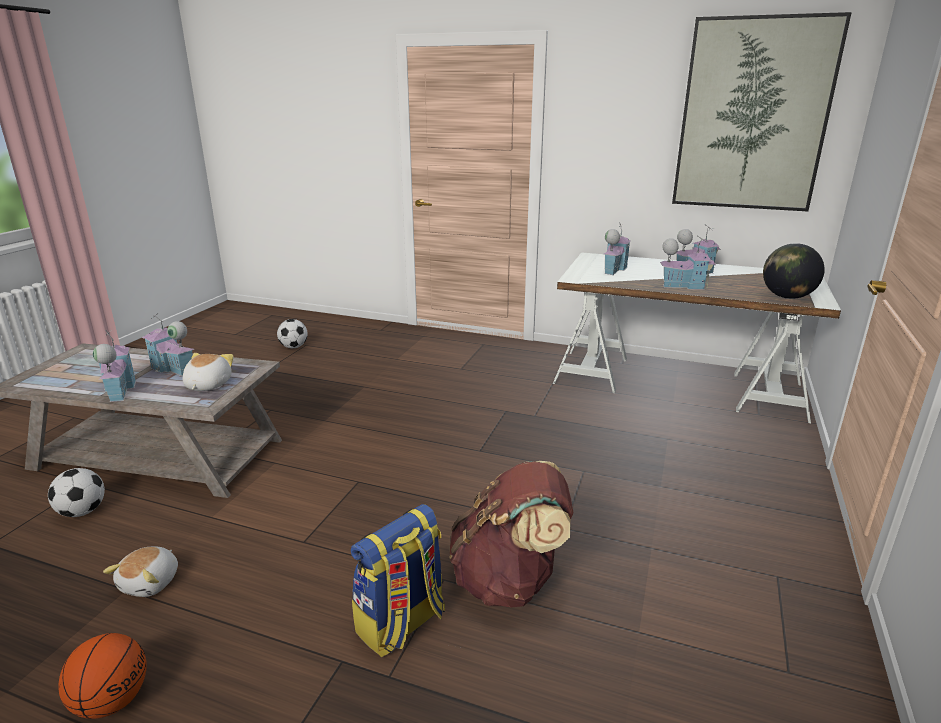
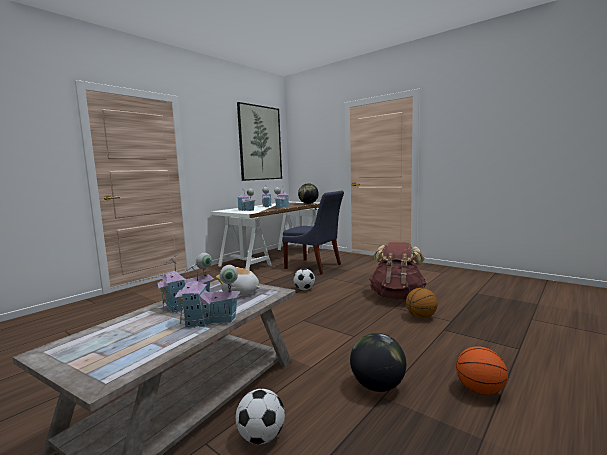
camera: 70 degrees left, 15 degrees down
plush toy [103,547,178,597] -> globe [350,333,406,392]
football [277,319,308,348] -> football moved to [293,268,315,290]
backpack [351,504,445,657] -> basketball [406,288,438,318]
none -> blue chair [282,191,344,274]

